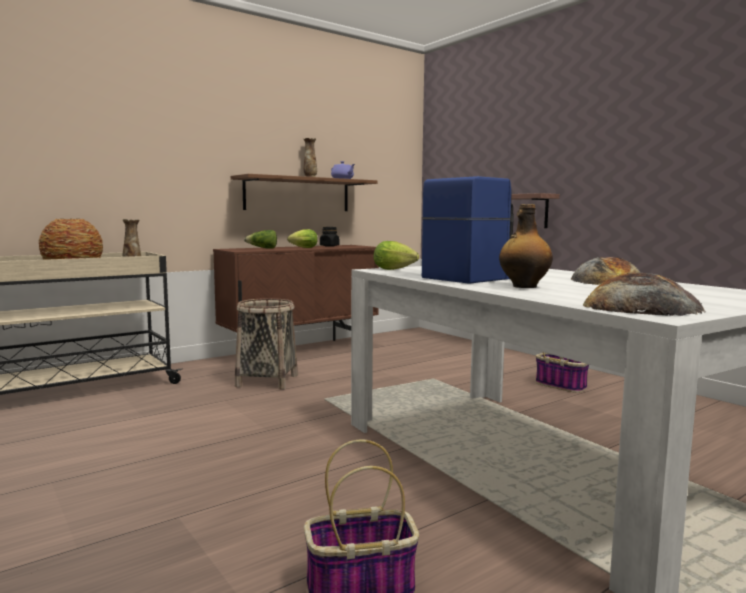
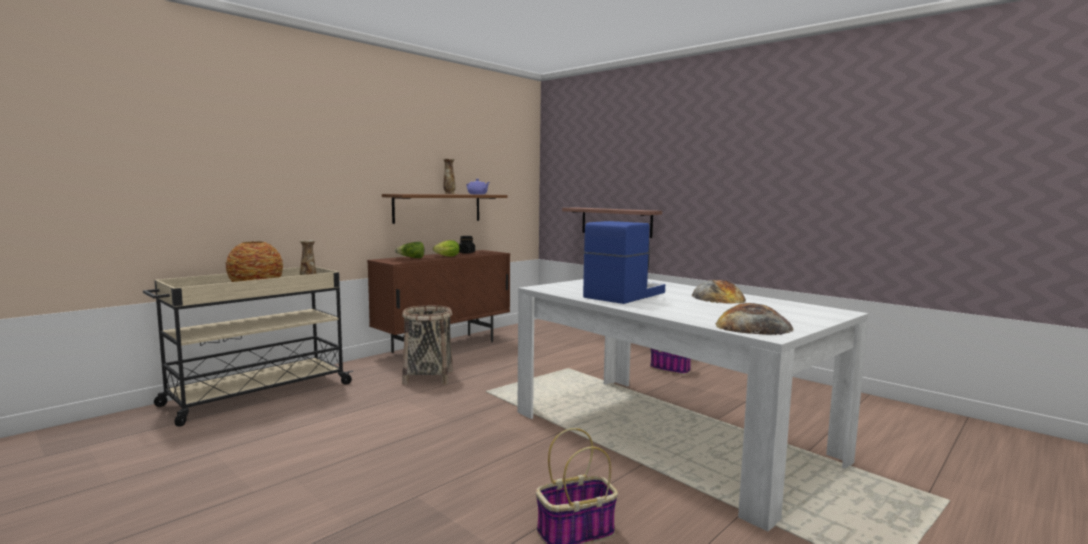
camera: 10 degrees left, 0 degrees up
lettuce [373,241,419,270] -> none
bottle [499,204,553,288] -> none

